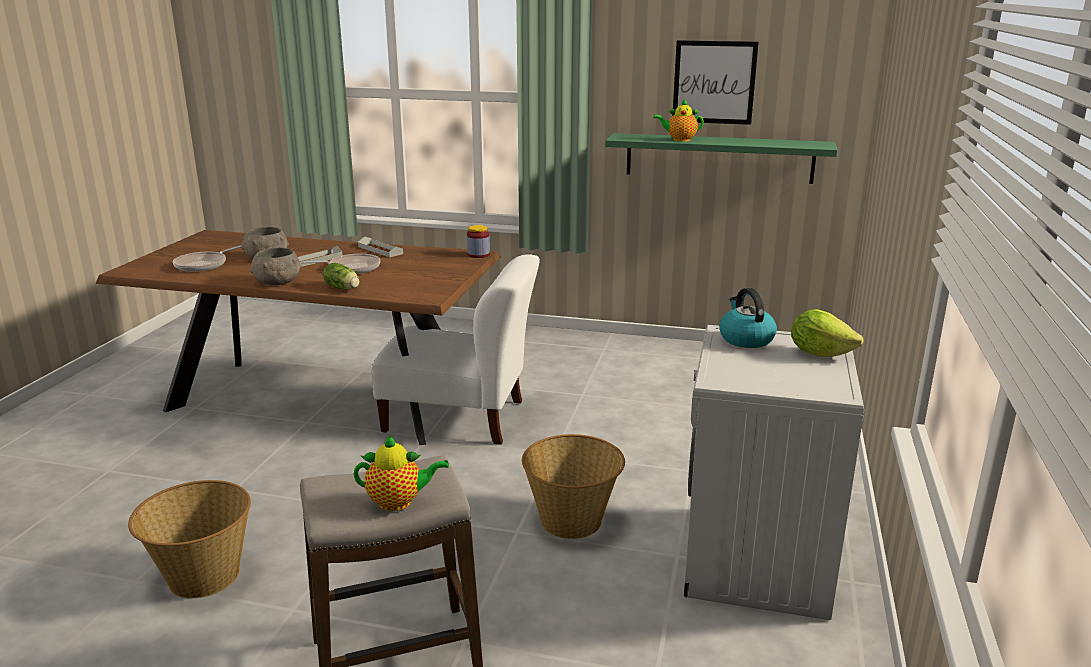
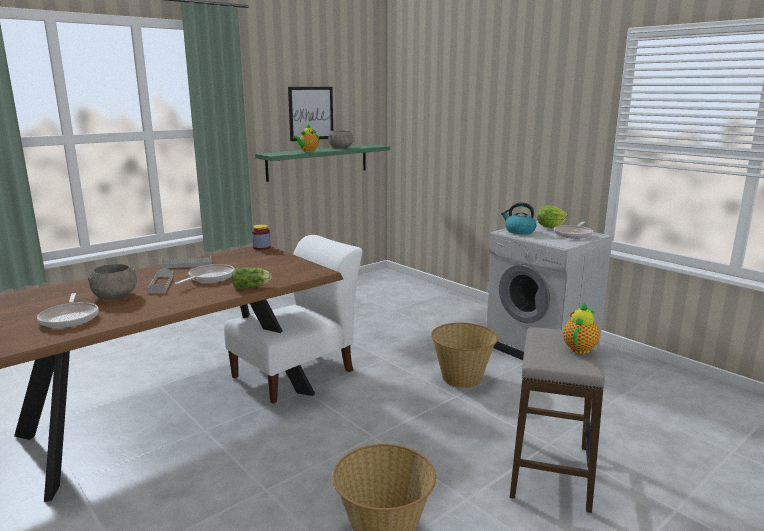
camera: 55 degrees left, 5 degrees down
grey bowl [250,247,301,285] -> grey bowl moved to [328,131,354,148]
none -> frying pan [554,221,593,239]

